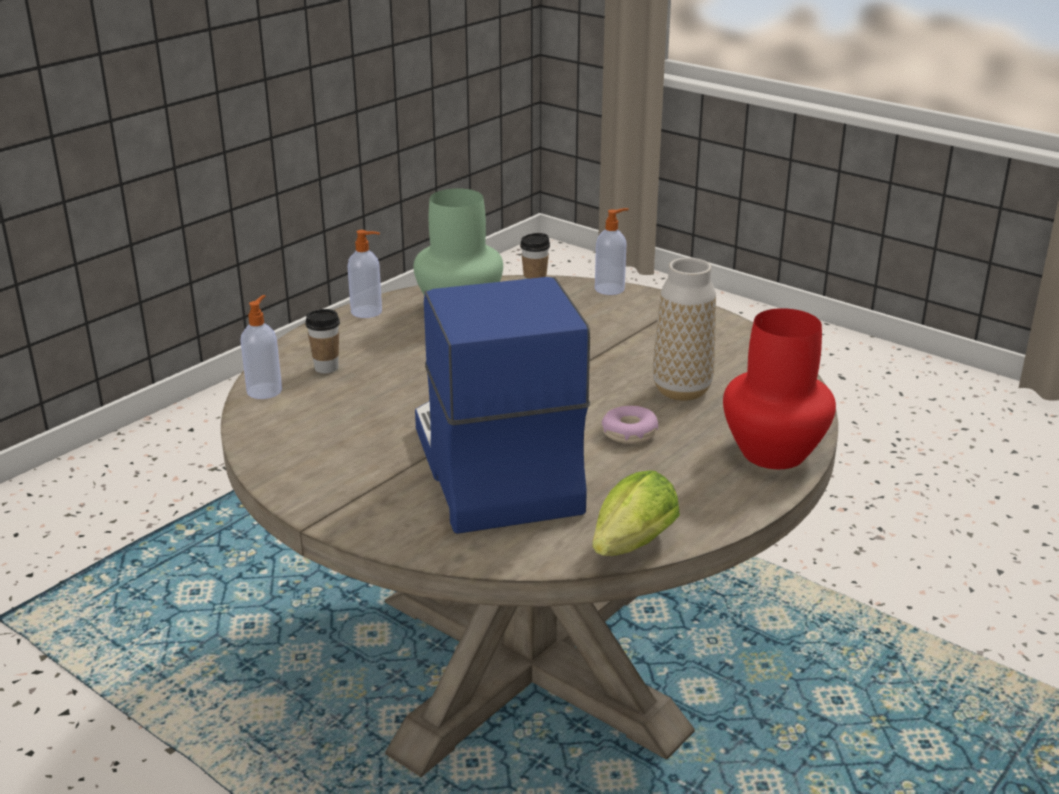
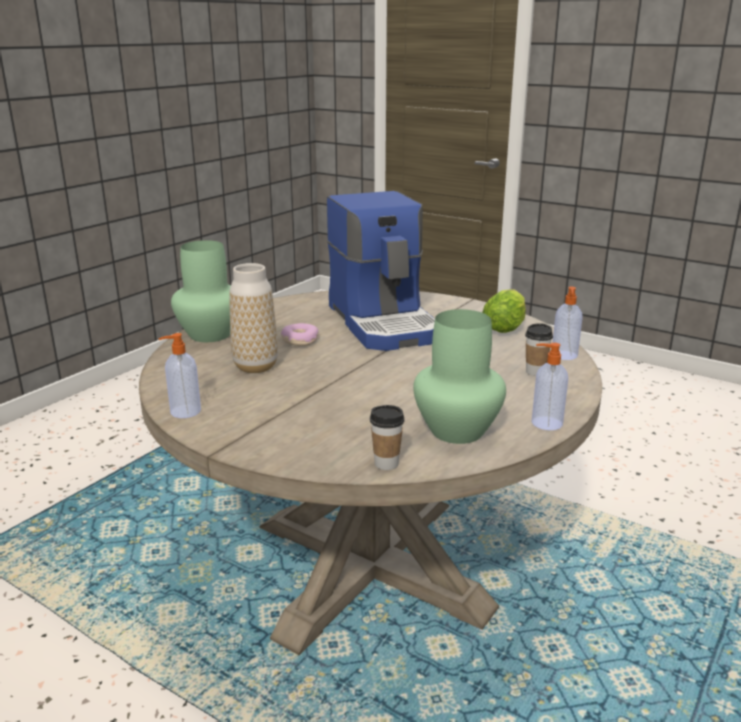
camera: 175 degrees right, 5 degrees down
lettuce [592,470,680,556] -> lettuce moved to [482,289,526,333]
soap dispenser [595,208,629,295] -> soap dispenser moved to [158,333,201,418]
red vase [723,308,836,469] -> green vase [171,240,231,342]

